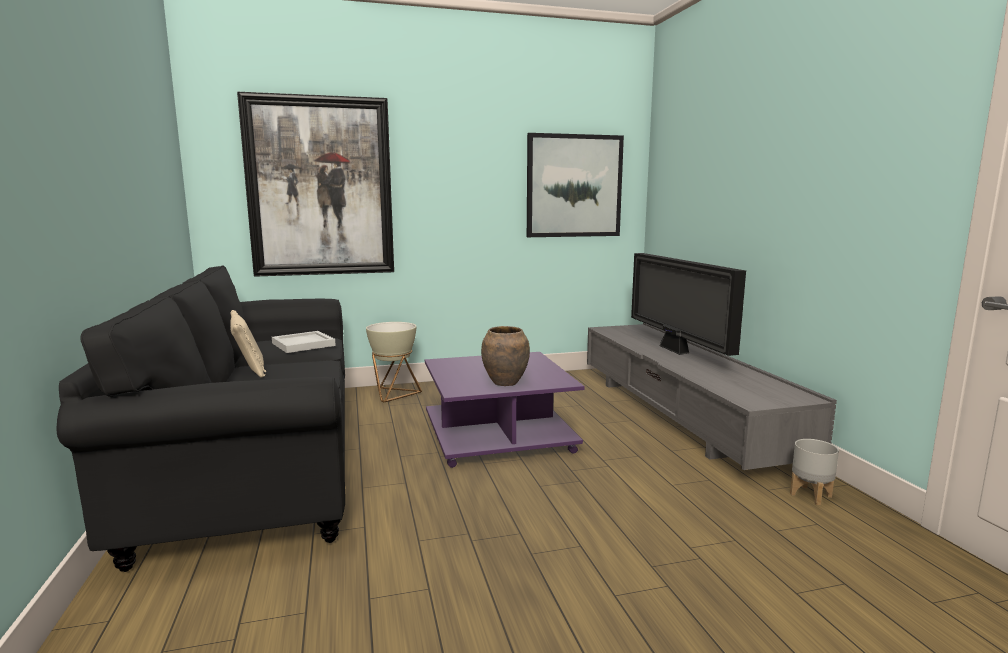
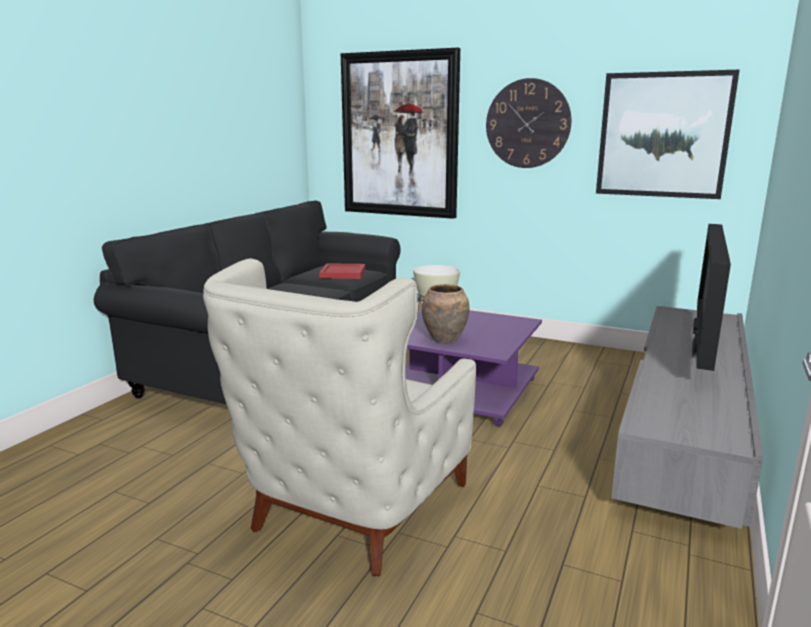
camera: 40 degrees right, 5 degrees up
beige pillow [230,310,266,378] -> none
white tray [272,331,336,353] -> red tray [319,263,365,279]
grey planter [790,439,839,505] -> none
none -> beige armchair [203,259,476,576]
none -> wall clock [486,78,571,168]

